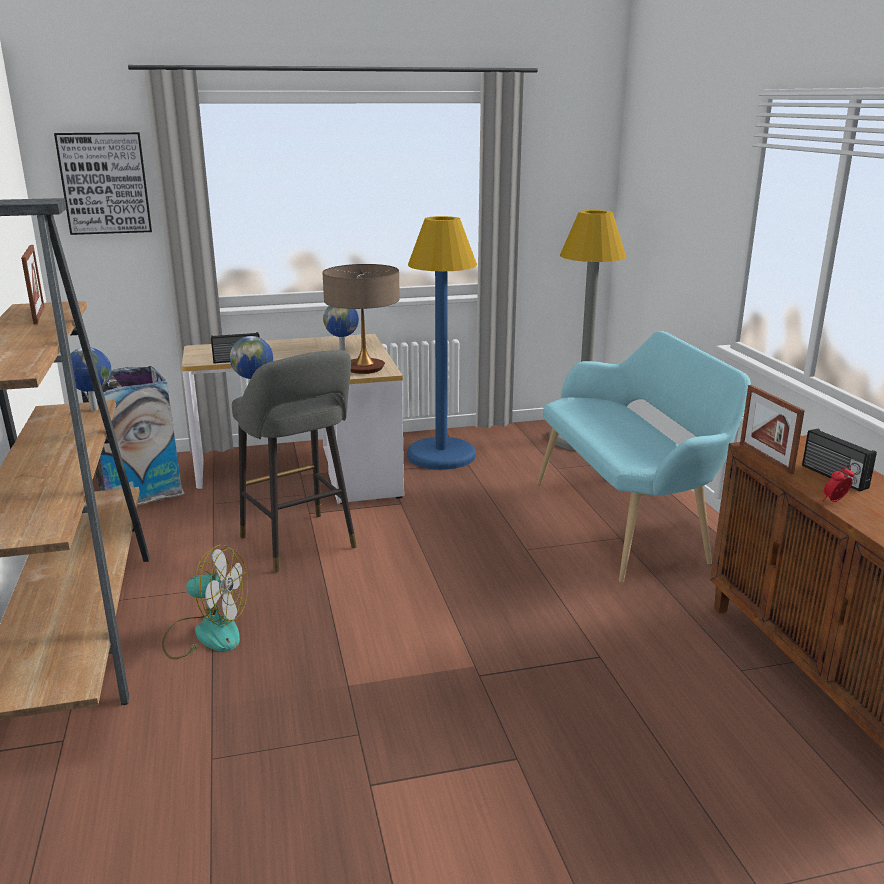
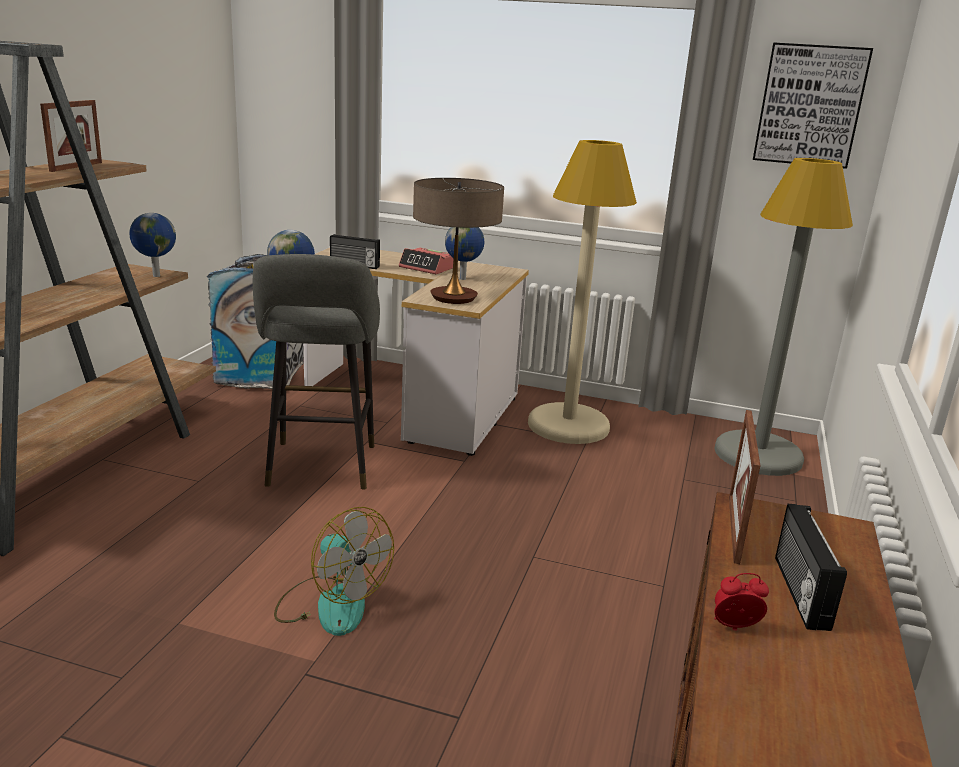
camera: 30 degrees right, 0 degrees up
picture [54,132,152,235] -> picture moved to [753,42,873,169]
fan [162,545,248,659] -> fan moved to [274,507,394,636]
blue floor lamp [407,216,477,470] -> beige floor lamp [528,140,637,444]
turquoise bench [537,331,751,583] -> none
none -> alarm clock [399,247,454,274]

